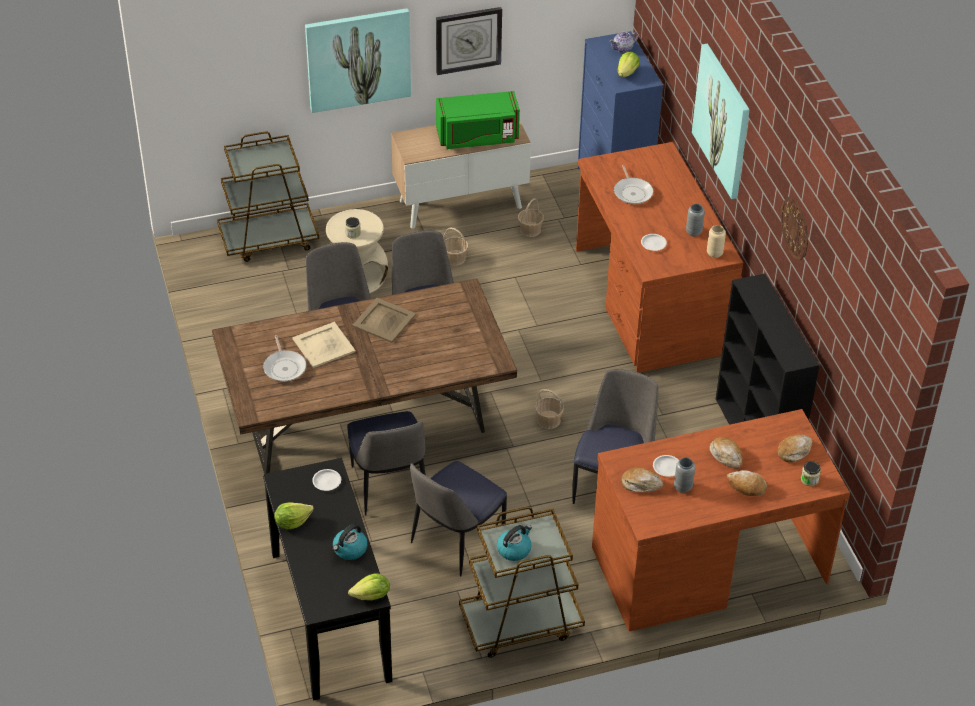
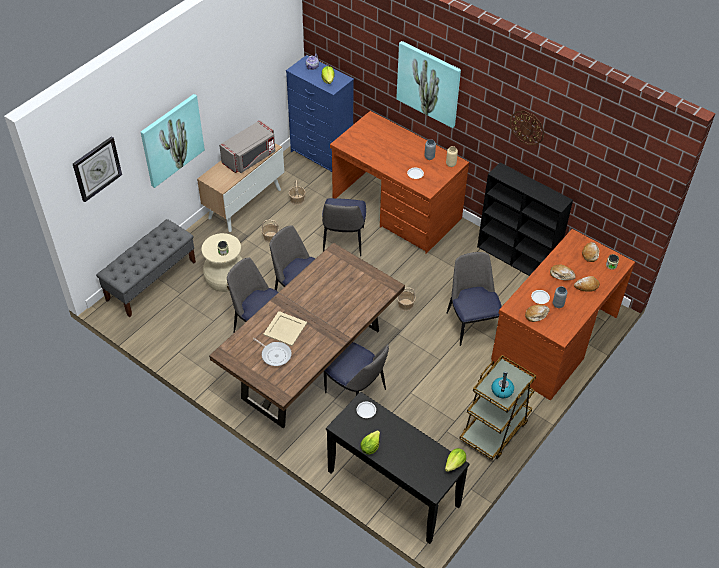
camera: 35 degrees left, 5 degrees up
brown cart [217,131,319,262] -> grey bench [96,219,196,317]
kettle [333,524,368,560] -> none
beige tray [352,298,416,343] -> none
chair [410,461,507,577] -> chair moved to [322,198,366,257]
wall clock [436,7,502,75] -> wall clock moved to [73,136,122,202]
green microwave [436,91,520,149] -> grey microwave [219,120,275,173]
frying pan [614,165,653,204] -> none

